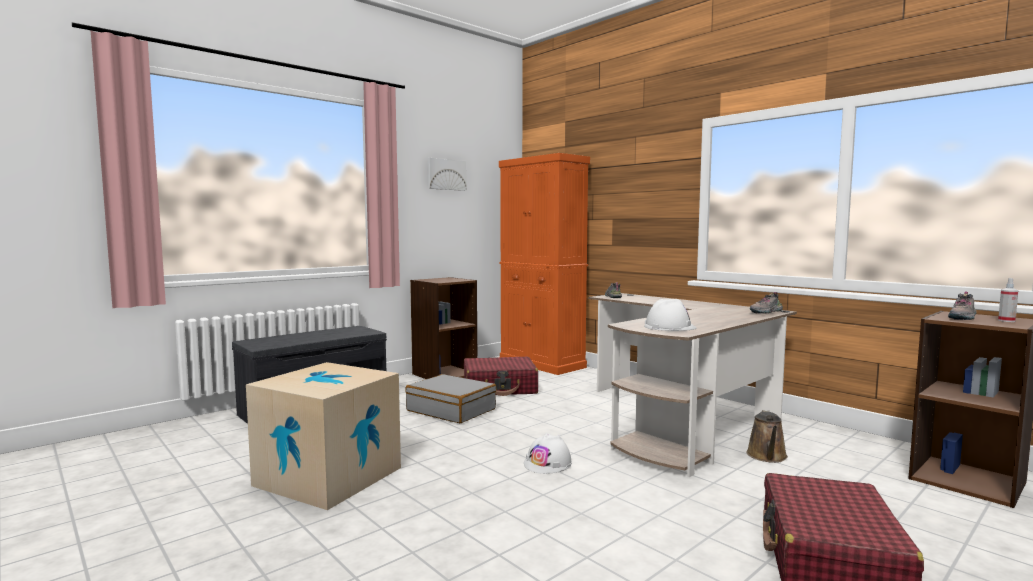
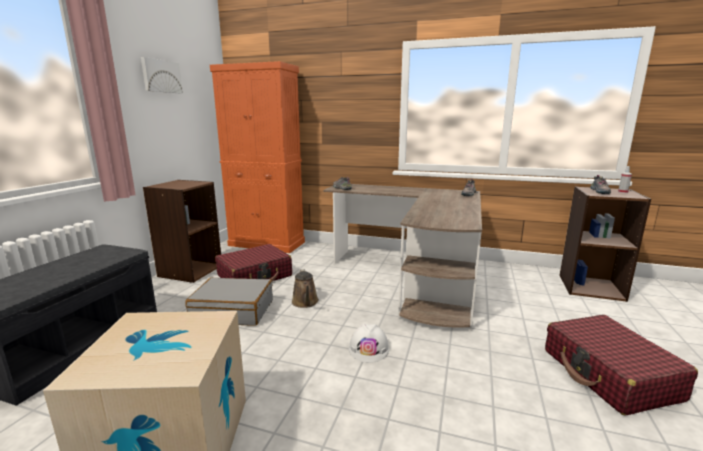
camera: 30 degrees left, 10 degrees up
white hard hat [644,299,696,331] -> none
brown watering can [746,410,788,463] -> brown watering can moved to [292,269,319,308]

